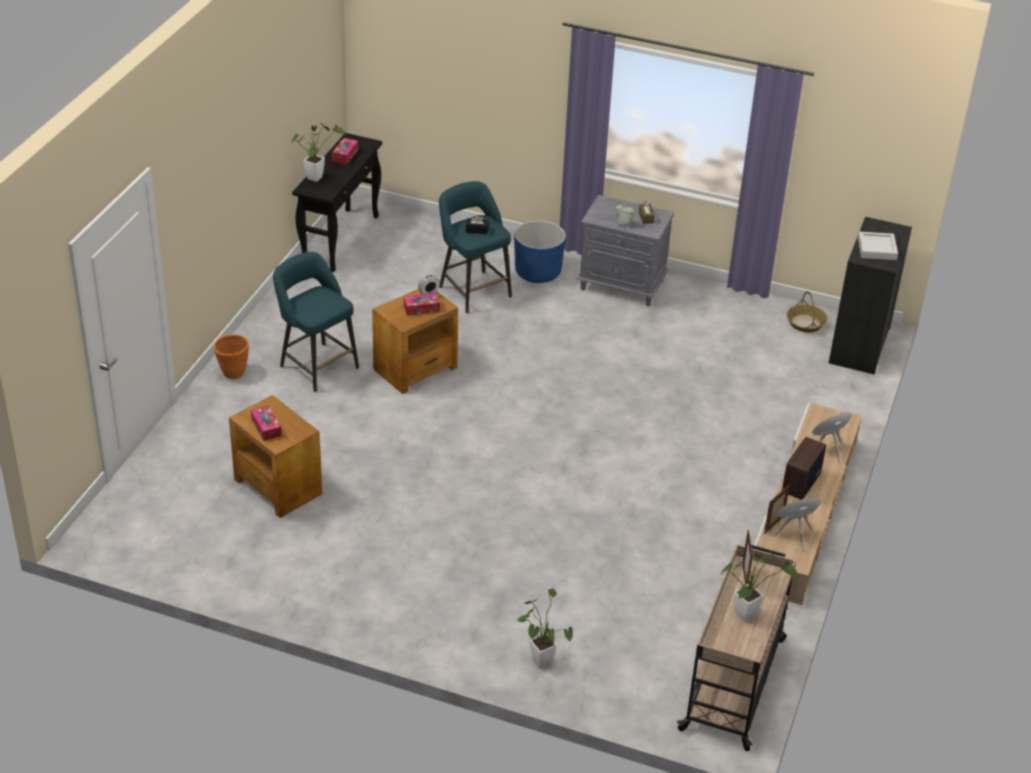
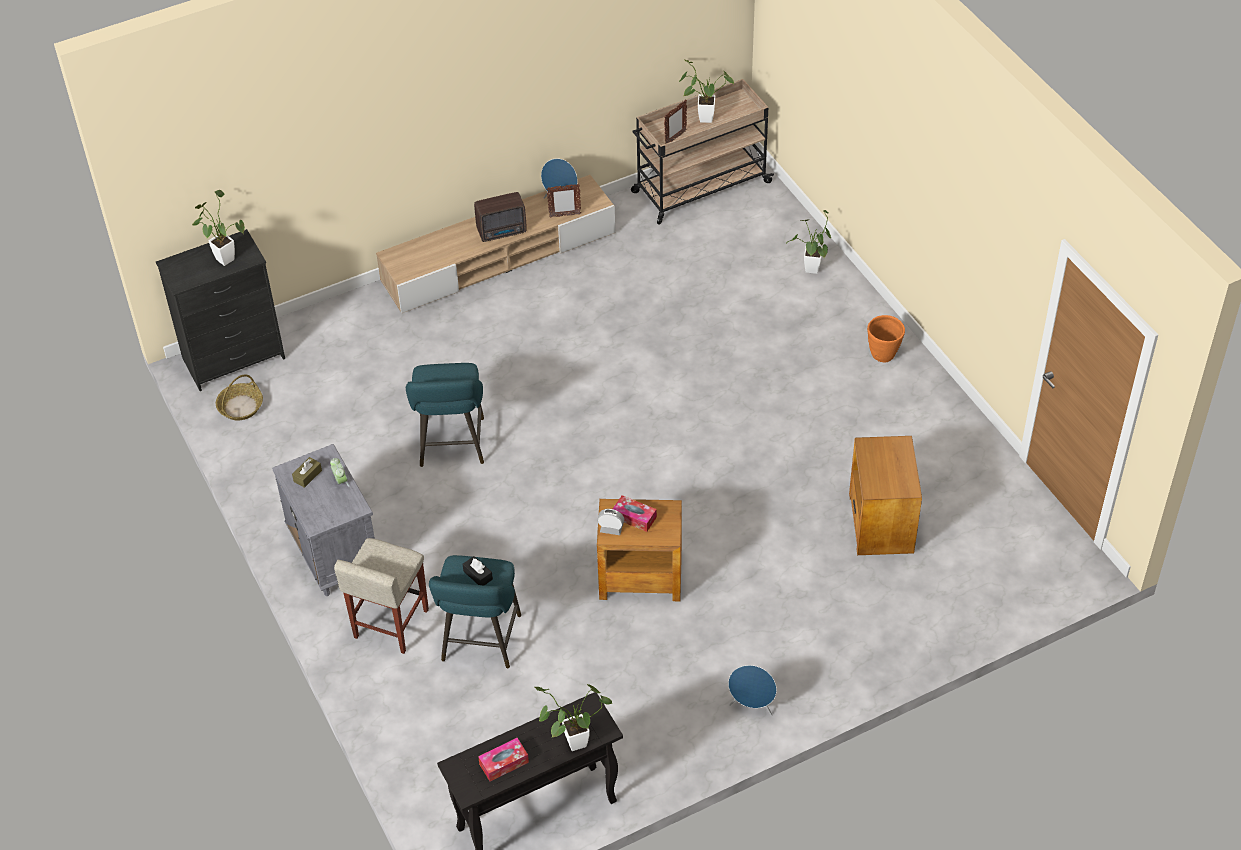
camera: 135 degrees left, 10 degrees up
orange planter [214,334,249,379] -> orange planter moved to [867,315,905,363]
tissue box [251,405,282,441] -> none
turquoise stool [273,252,359,392] -> turquoise stool moved to [406,363,484,467]
blue planter [514,220,566,283] -> beige stool [334,538,429,654]
blue speaker [812,413,852,465] -> blue speaker moved to [728,665,777,716]
grey tray [858,232,898,260] -> potted plant [192,190,245,266]

